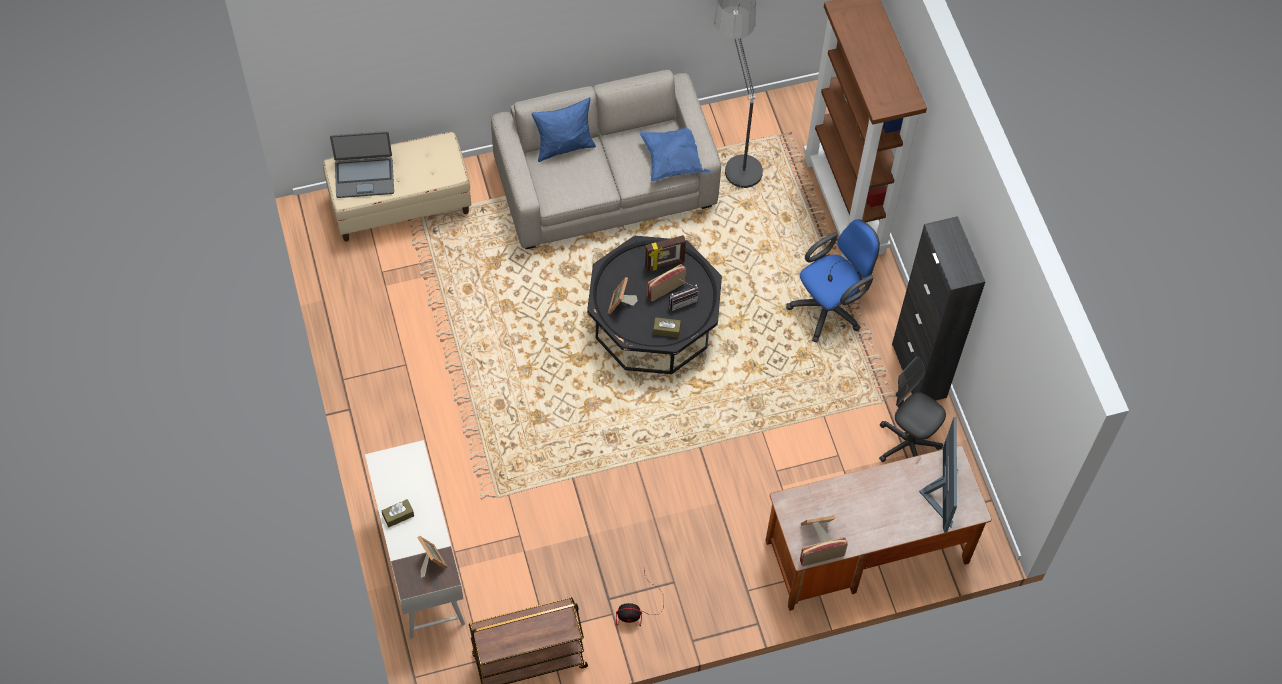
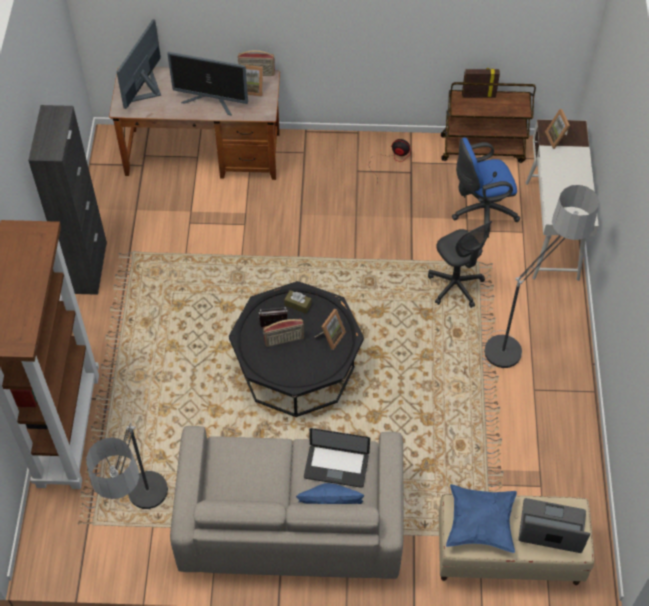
camera: 160 degrees left, 5 degrees down
brown tissue box [382,499,414,527] -> none
blue pillow [640,127,711,182] -> blue pillow moved to [446,484,517,553]
picture frame [645,235,686,271] -> picture frame moved to [462,68,500,98]
blue office chair [786,219,880,342] -> blue office chair moved to [452,137,520,237]
grey office chair [879,357,946,462] -> grey office chair moved to [428,221,492,308]
none -> monitor [167,52,248,116]
none -> laptop [304,428,370,488]
none -> floor lamp [483,185,599,368]

